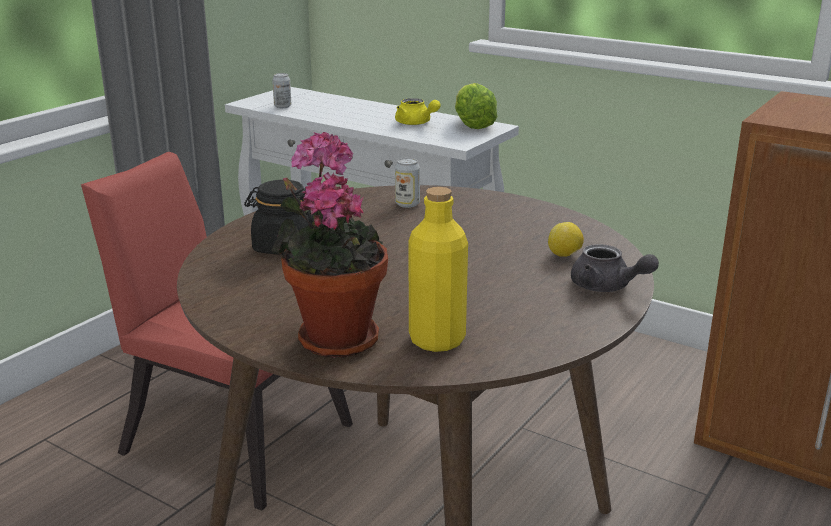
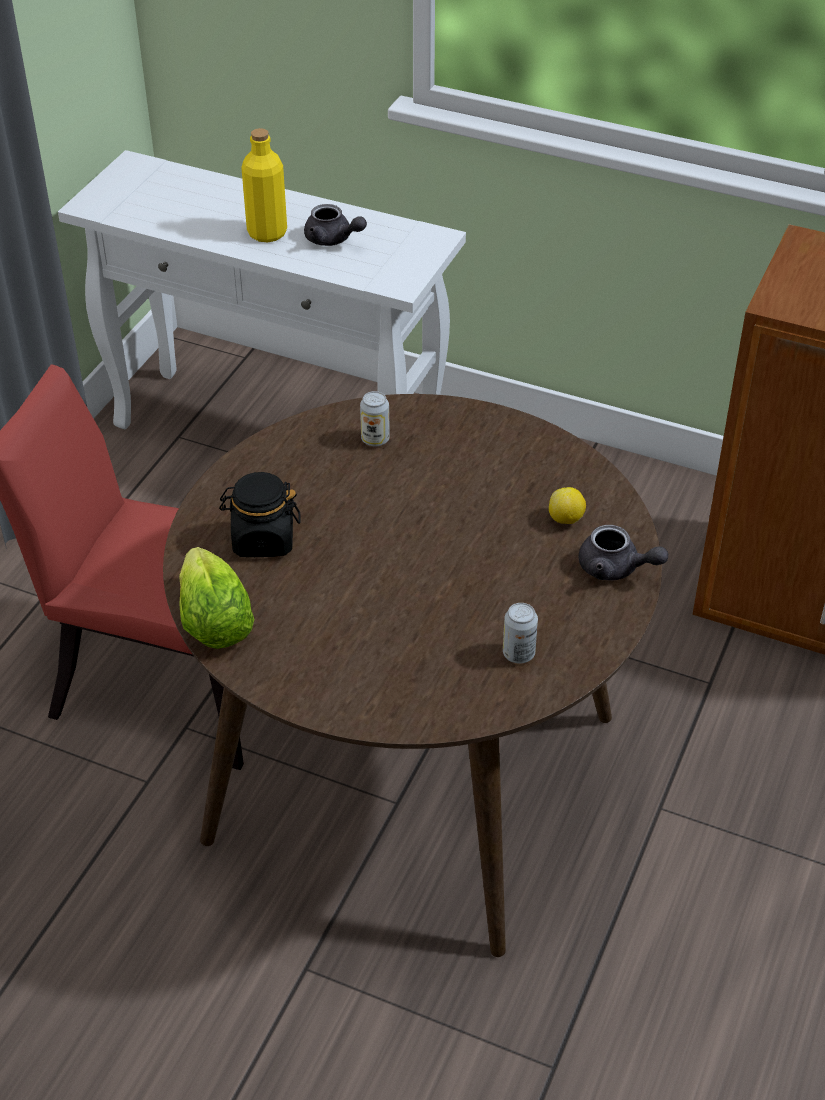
camera: 10 degrees left, 20 degrees up
can [272,73,291,108] -> can moved to [503,603,538,664]
potted plant [272,132,388,358] -> none
yellow teapot [395,98,441,125] -> grey teapot [304,204,367,246]
yellow bottle [408,187,468,352] -> yellow bottle moved to [241,128,287,243]
lettuce [455,83,497,129] -> lettuce moved to [179,547,254,649]

